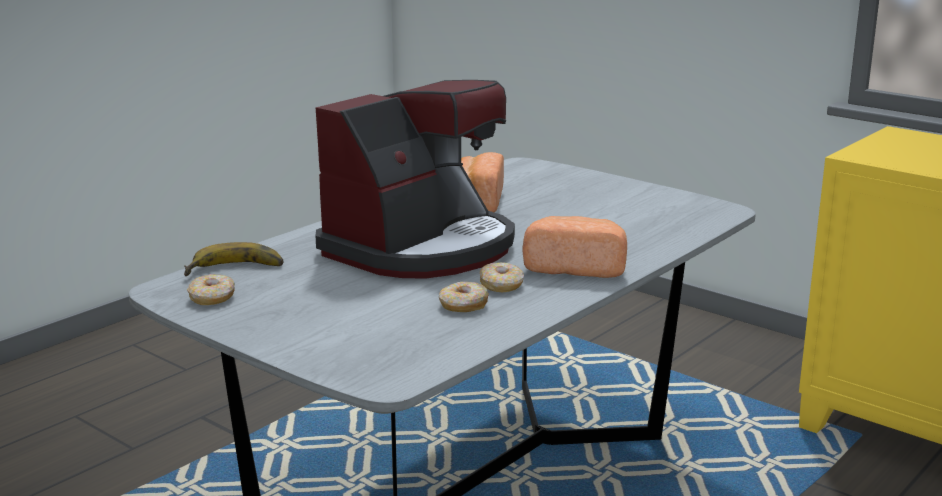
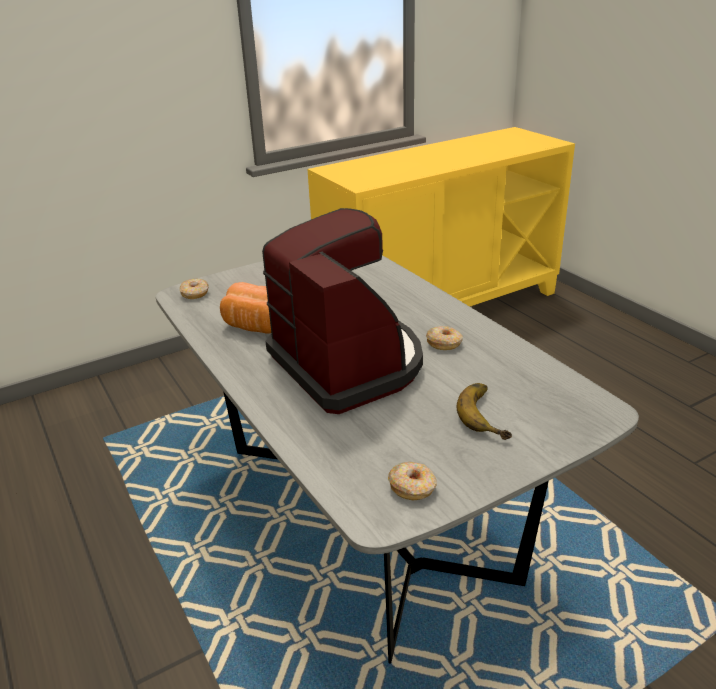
camera: 70 degrees left, 10 degrees up
banana [184,242,283,276] -> banana moved to [457,383,512,440]
donut [439,282,489,312] -> donut moved to [180,279,209,299]
bread [522,216,627,278] -> none

